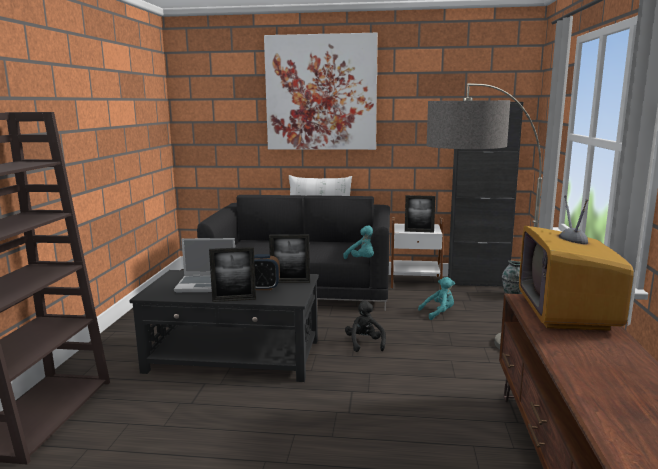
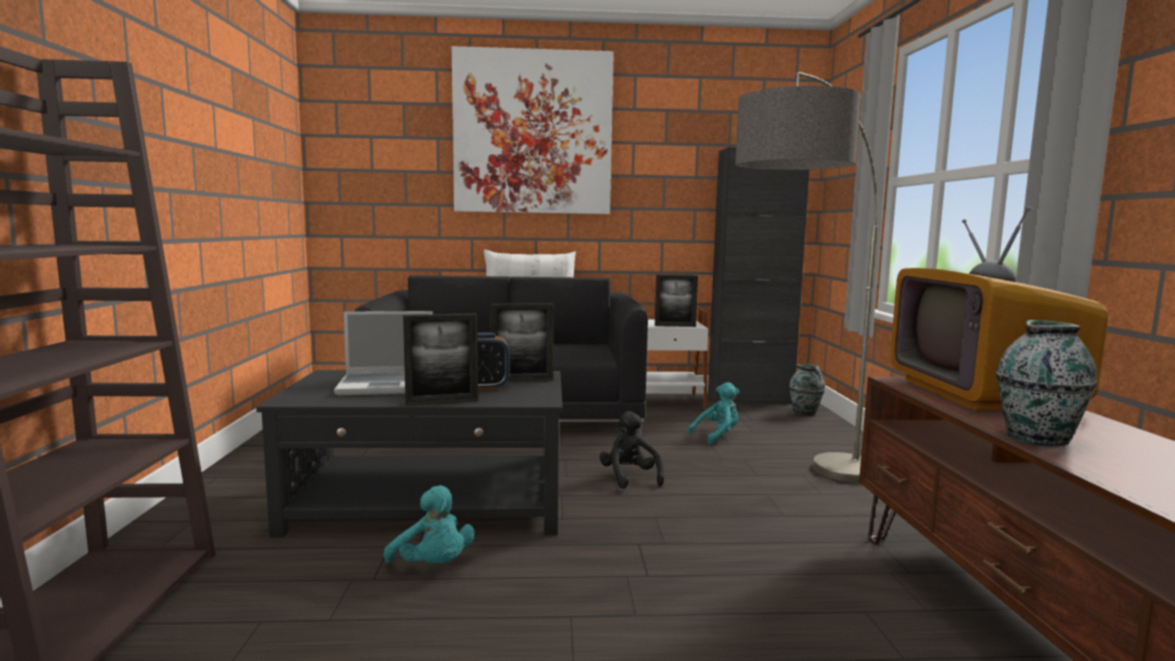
camera: 10 degrees left, 5 degrees down
turquoise plush toy [343,225,374,259] -> turquoise plush toy moved to [384,485,475,563]
none -> vase [996,320,1097,446]

